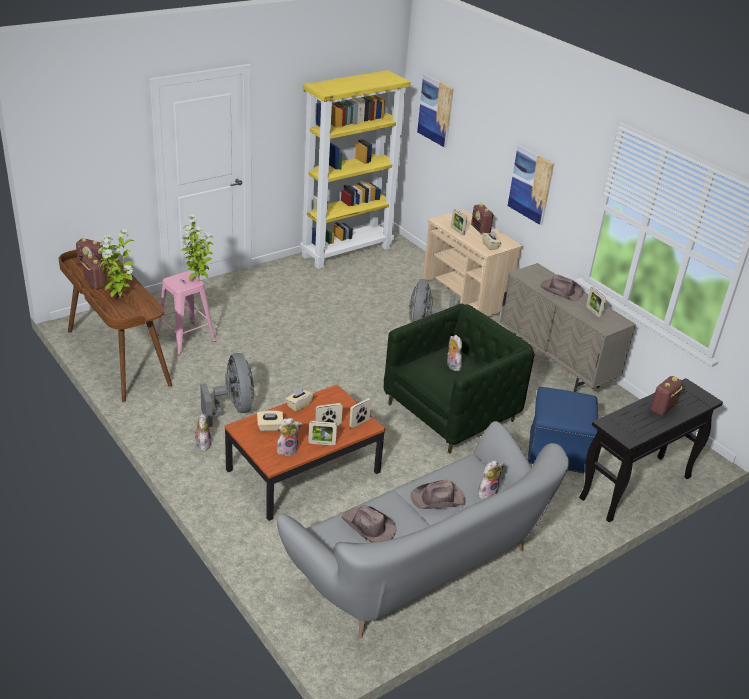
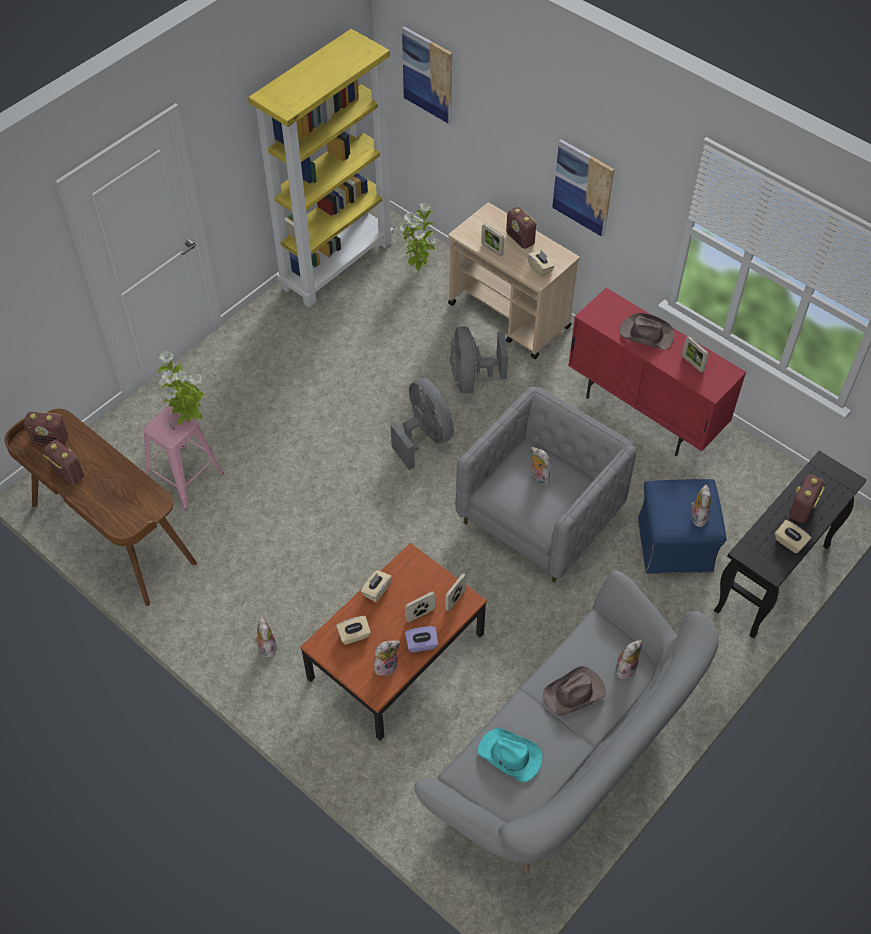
camera: 10 degrees left, 20 degrees up
potted plant [98,229,135,298] -> potted plant moved to [399,202,436,271]
grey fan [200,353,254,427] -> grey fan moved to [391,378,454,470]
picture frame [308,421,337,446] -> purple tissue box [405,626,438,652]
brown hat [342,505,396,543] -> turquoise hat [478,728,542,782]
green armchair [384,304,534,454] -> grey armchair [455,387,637,583]
beige cabinet [500,263,636,392] -> red cabinet [568,288,746,456]
none -> plush toy [691,485,711,527]
none -> beige tissue box [775,520,811,553]

